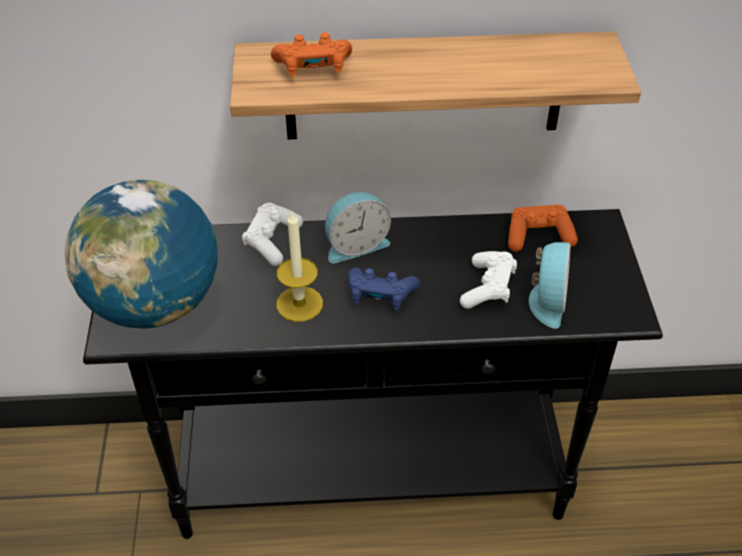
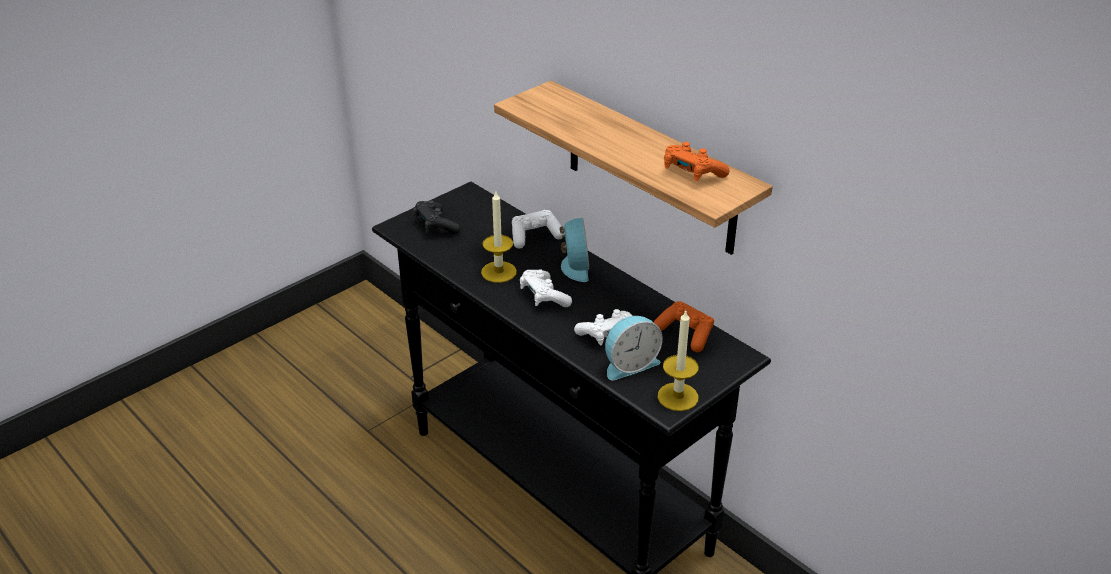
camera: 50 degrees right, 10 degrees down
globe [65,180,218,329] -> black game controller [413,200,460,234]
orange game controller [271,32,352,77] -> orange game controller moved to [664,142,730,181]
alarm clock [325,192,391,263] -> alarm clock turned 120 degrees counterclockwise [560,218,589,282]
blue game controller [348,268,420,311] -> white game controller [520,269,572,307]
none -> candle [657,309,699,411]

